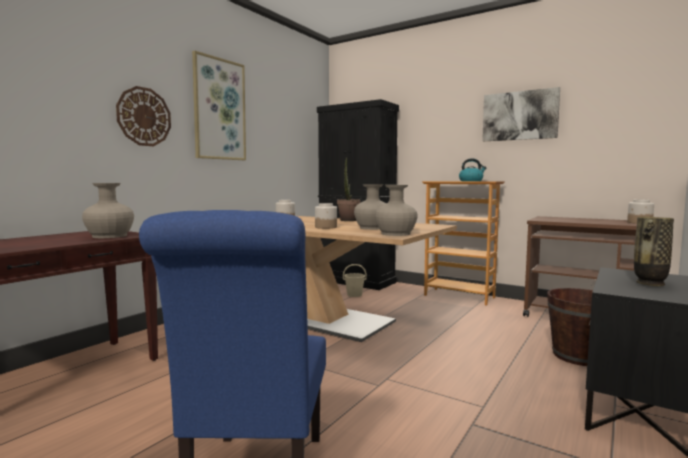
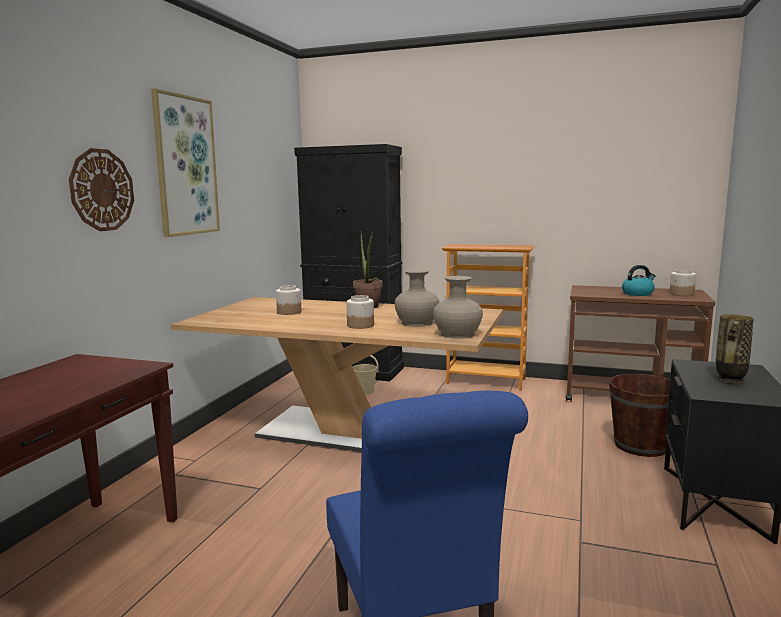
camera: 15 degrees left, 5 degrees up
beige vase [82,183,134,238] -> none
kettle [459,158,486,181] -> kettle moved to [622,265,655,296]
picture [482,87,560,141] -> none

